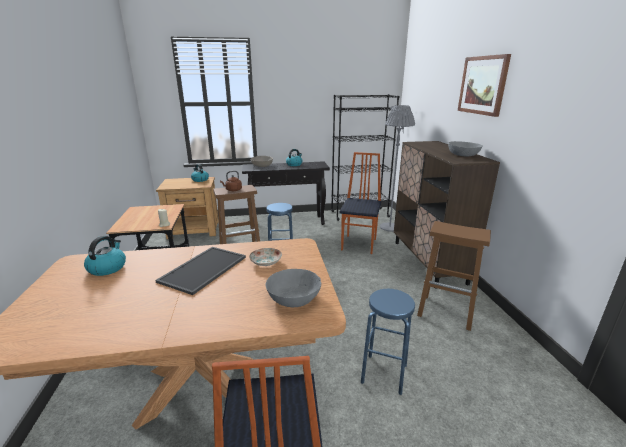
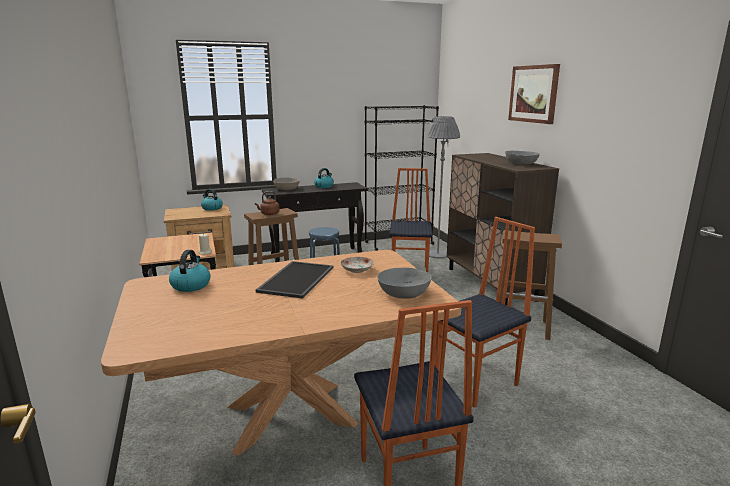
camera: 10 degrees left, 5 degrees down
blue stool [361,289,415,395] -> chair [435,217,535,408]

